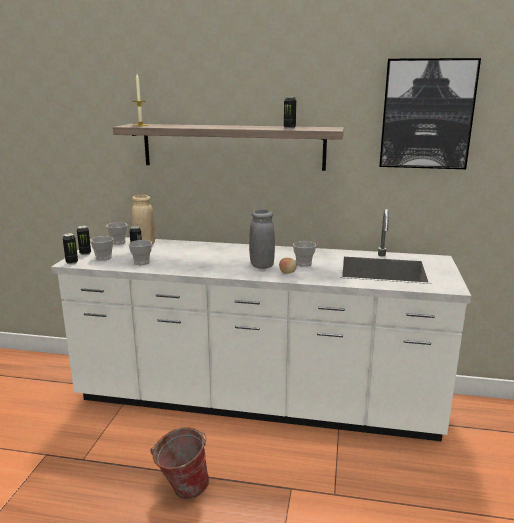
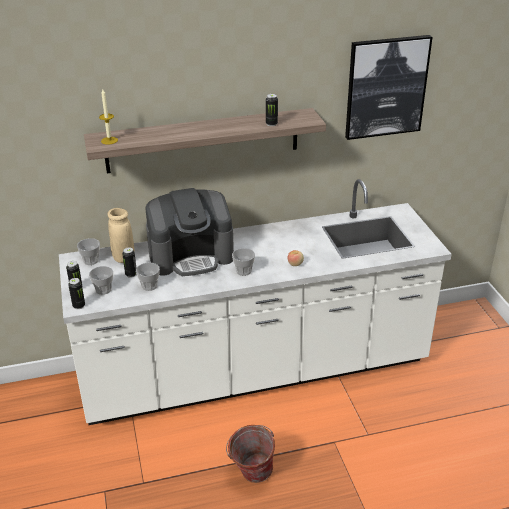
camera: 25 degrees left, 15 degrees up
grey vase [249,209,275,269] -> none
cup [293,241,316,267] -> cup moved to [232,248,255,276]
none -> coffee machine [145,188,234,276]

